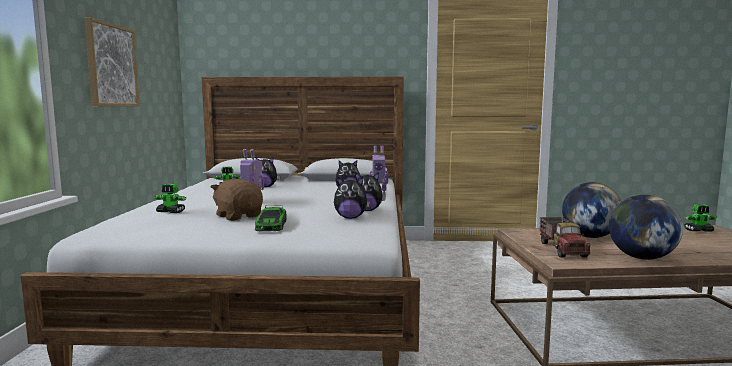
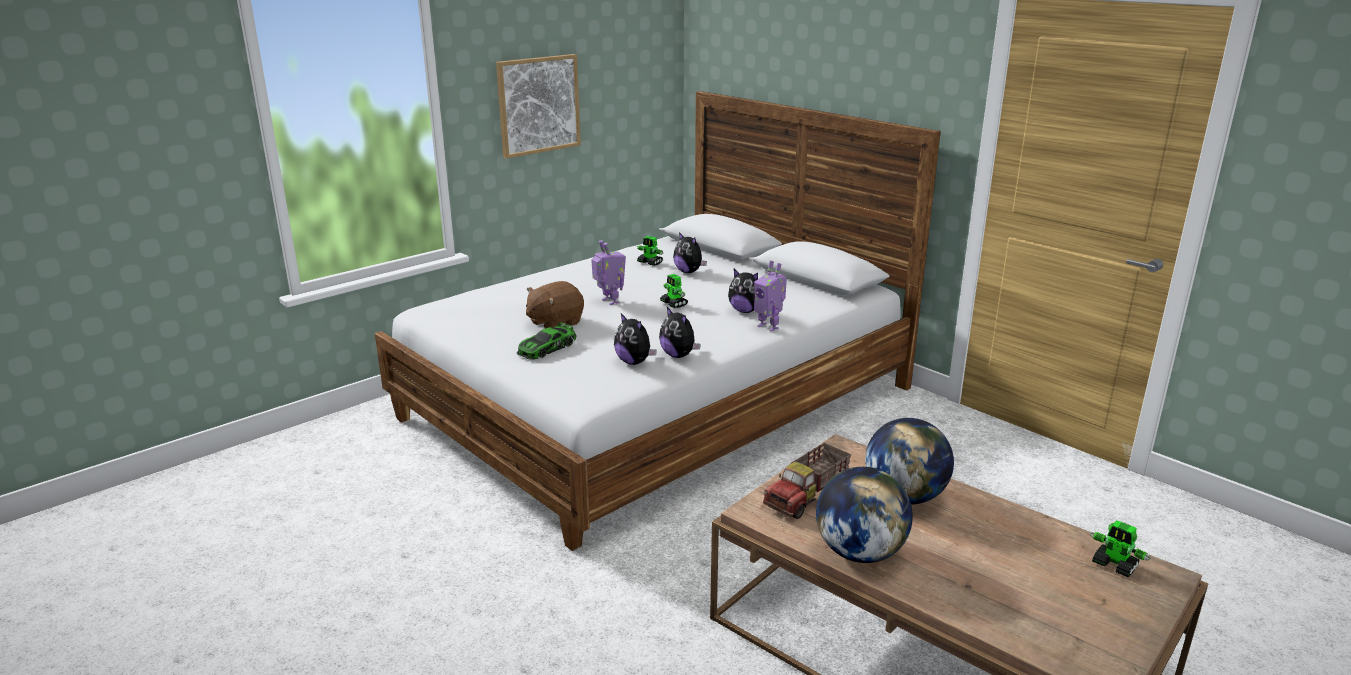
camera: 45 degrees right, 15 degrees up
toy robot [155,184,186,213] -> toy robot moved to [660,274,688,308]
brown plush toy [211,179,263,221] -> brown plush toy turned 135 degrees counterclockwise [526,281,584,329]

